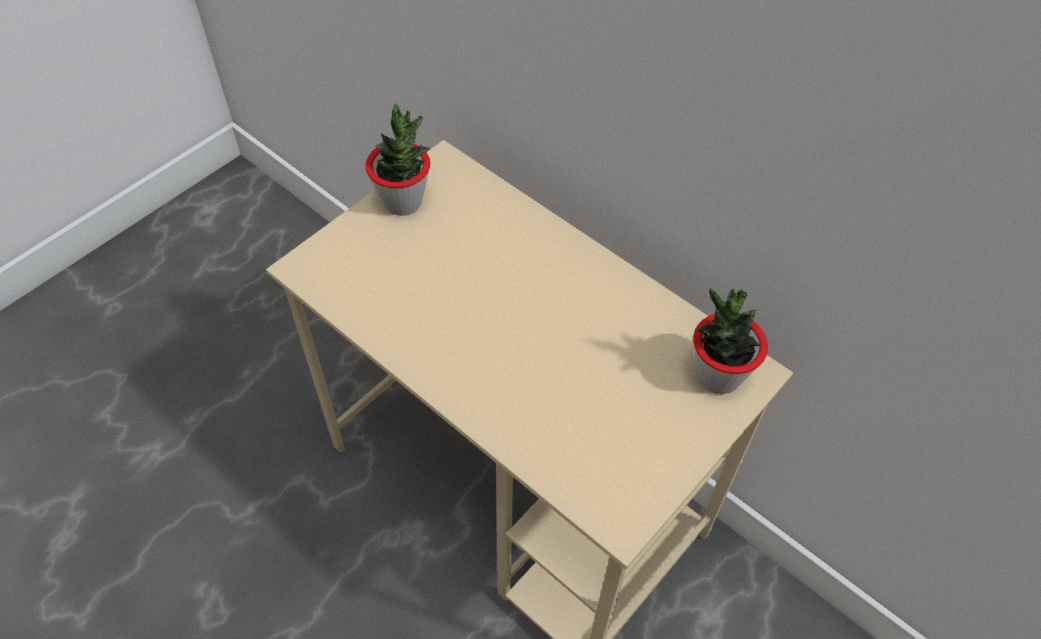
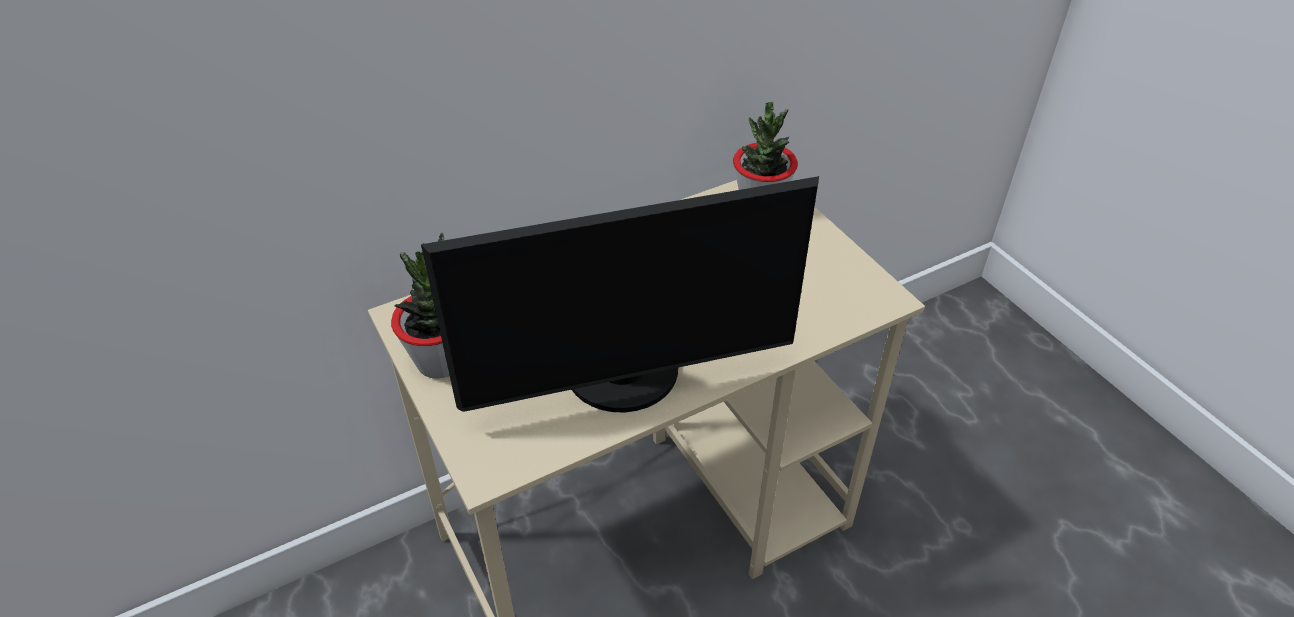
camera: 70 degrees left, 10 degrees down
none -> monitor [421,176,819,412]

